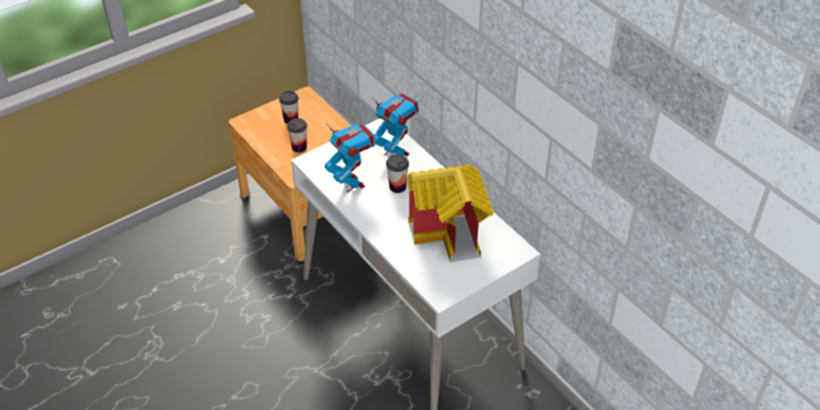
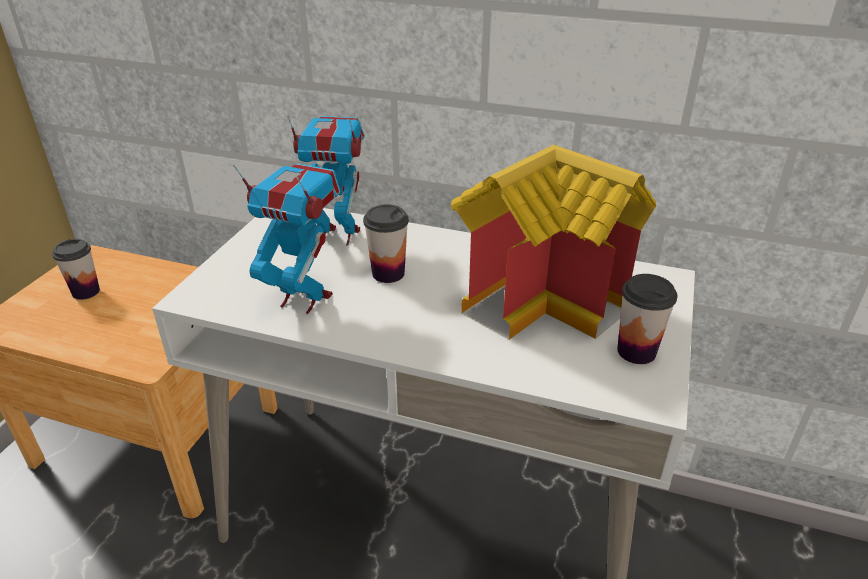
camera: 35 degrees left, 10 degrees down
cup [287,118,307,153] -> cup moved to [617,274,677,364]

